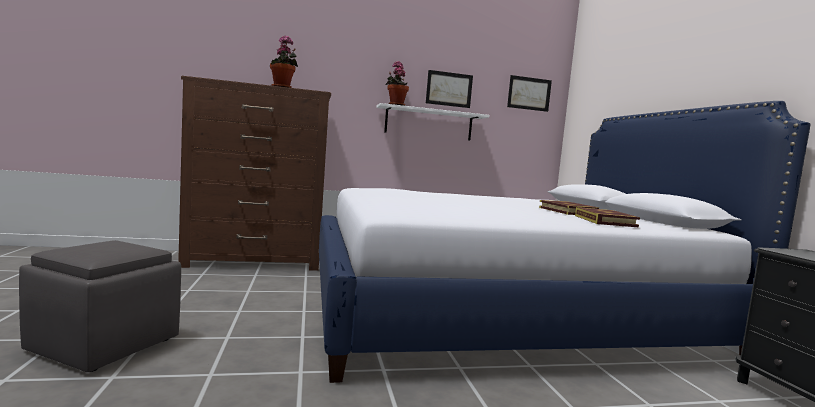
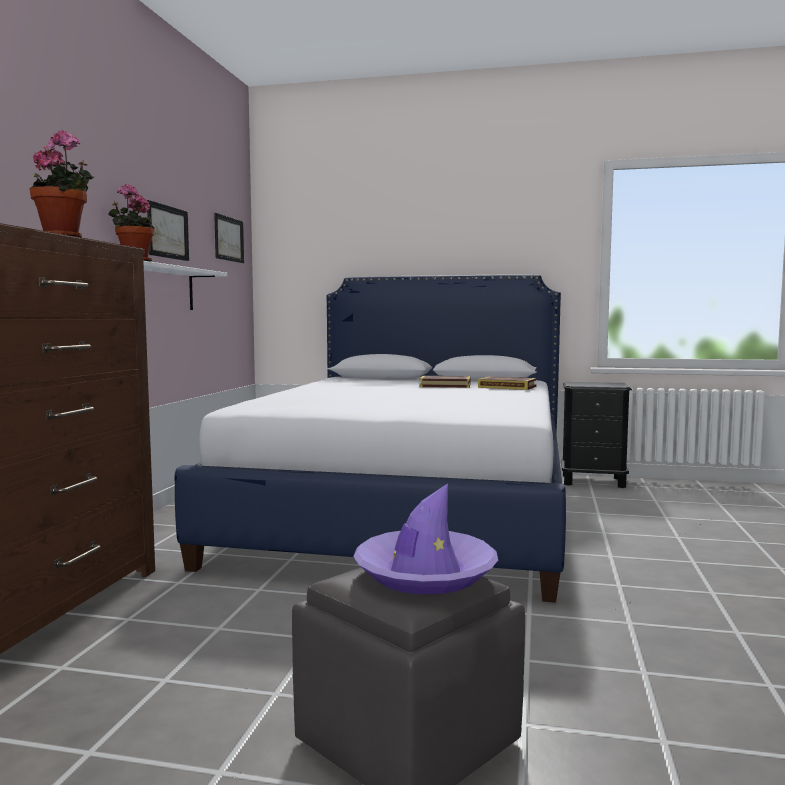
camera: 65 degrees left, 0 degrees up
none -> purple hat [353,484,498,595]

